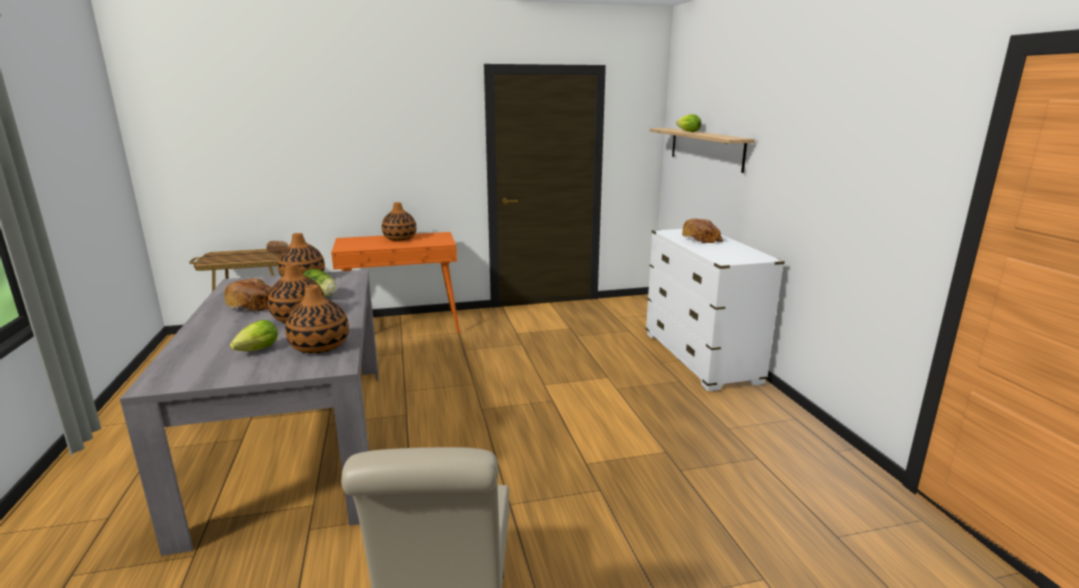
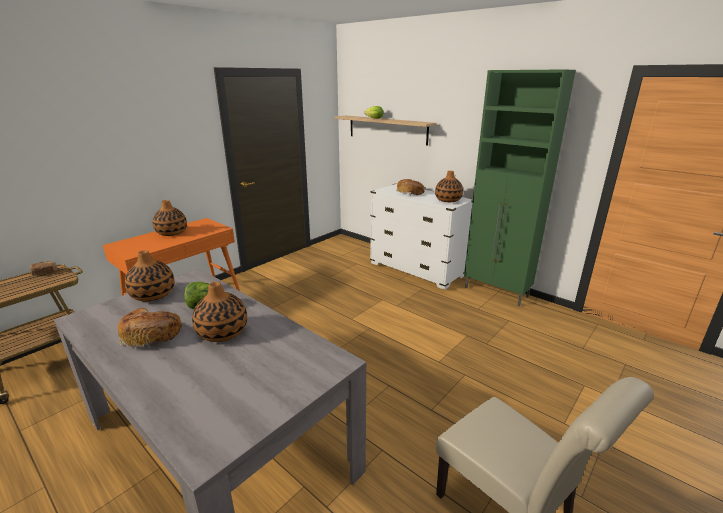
camera: 35 degrees left, 5 degrees up
lettuce [230,320,278,351] -> none
vase [285,284,349,354] -> vase moved to [435,171,463,202]
none -> green cabinet [464,69,576,306]

